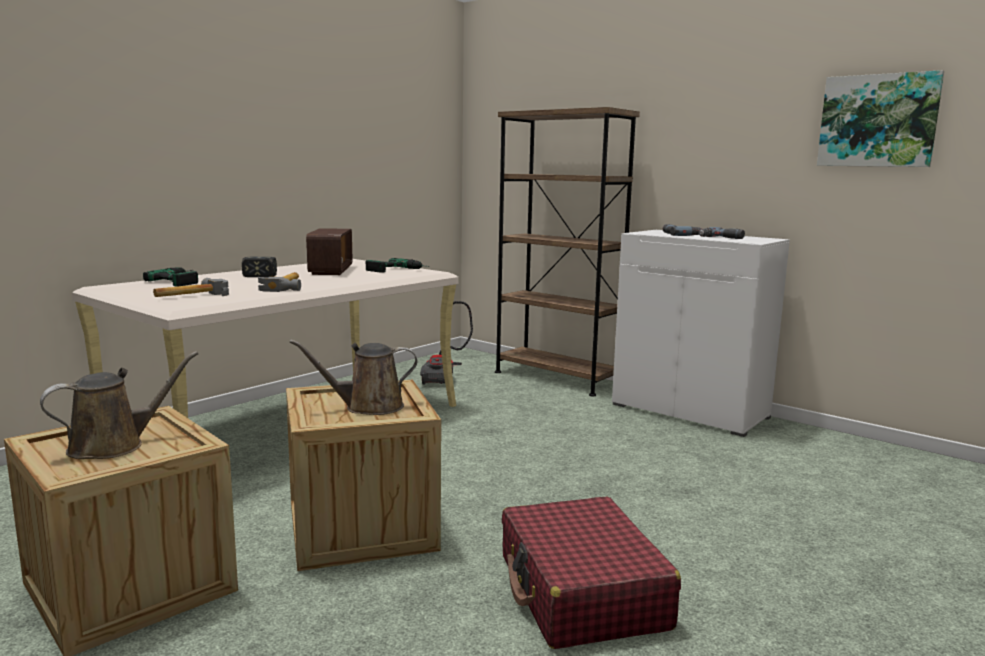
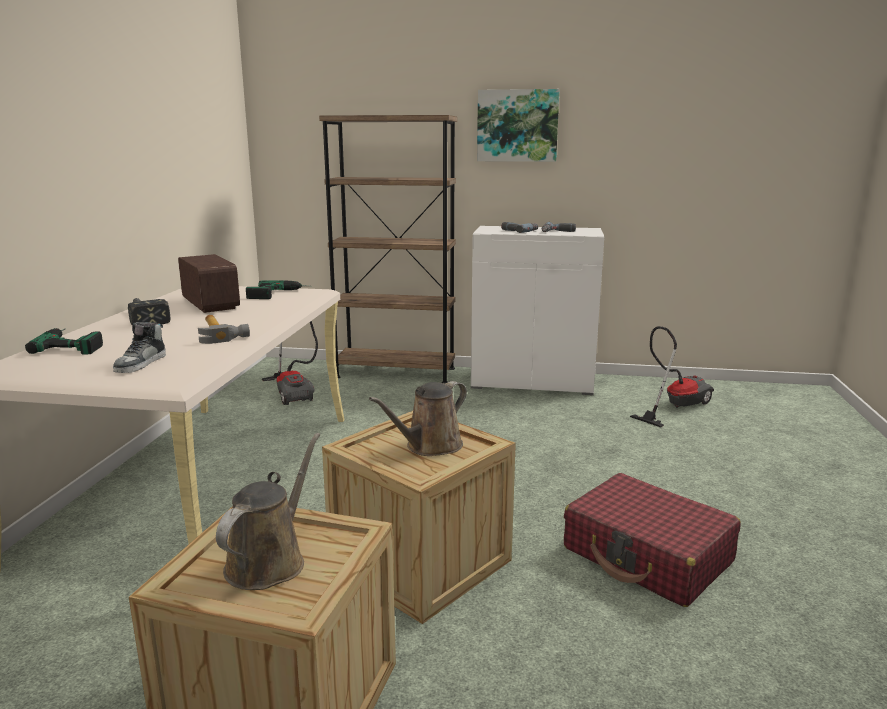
camera: 30 degrees left, 5 degrees up
hammer [153,278,229,297] -> shoe [113,322,166,373]
picture [817,70,944,167] -> picture moved to [477,89,560,162]
none -> vacuum cleaner [630,326,714,428]

